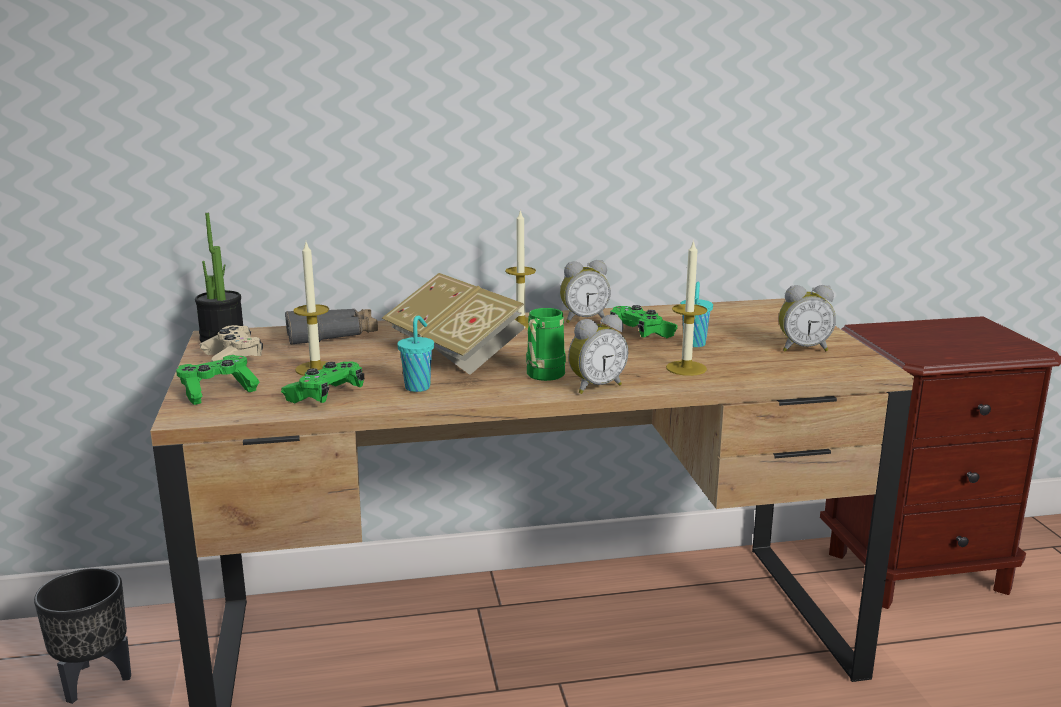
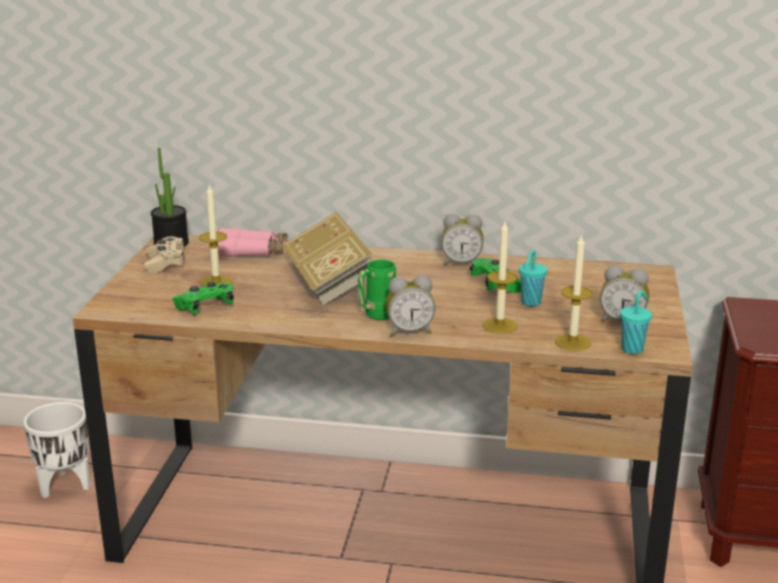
camera: 20 degrees right, 5 degrees up
black planter [34,568,131,704] -> white planter [24,402,90,498]
green game controller [176,355,260,405] -> none
grey binoculars [285,309,378,345] -> pink binoculars [217,228,288,257]
turquoise cup [397,316,434,392] -> turquoise cup moved to [620,291,652,354]
candle [505,209,536,329] -> candle moved to [555,234,592,351]

